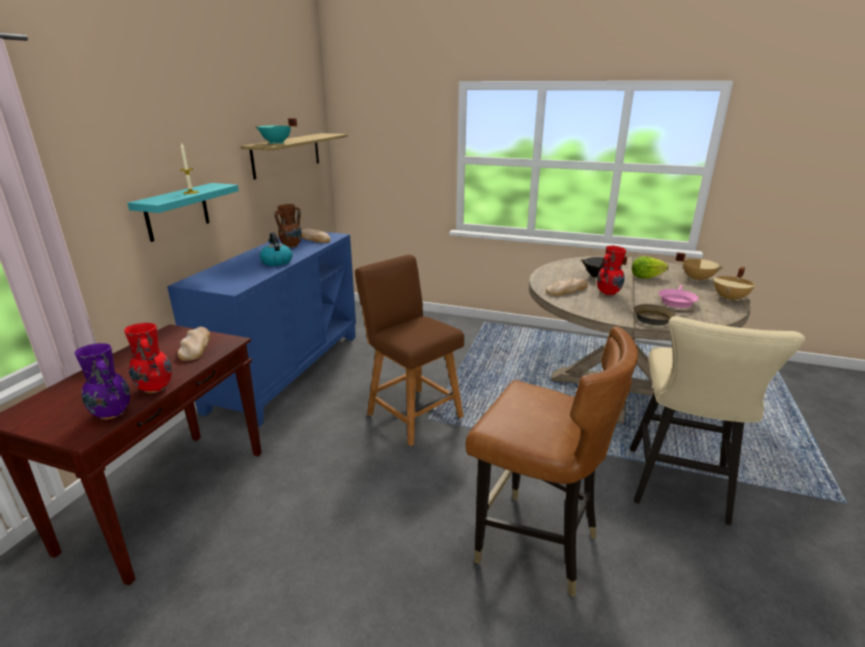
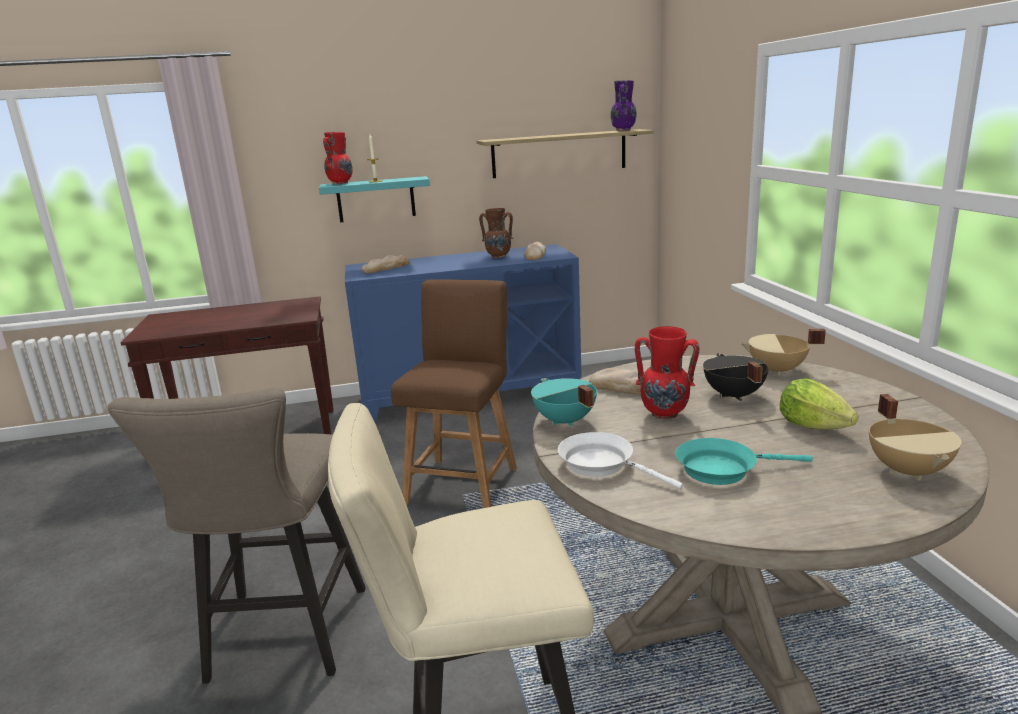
camera: 60 degrees right, 5 degrees down
purple vase [75,343,130,420] -> purple vase moved to [611,80,637,131]
red vase [124,323,172,393] -> red vase moved to [323,132,353,184]
bread [177,327,211,361] -> bread moved to [361,255,410,273]
turquoise cooking pot [255,118,297,144] -> turquoise cooking pot moved to [531,378,597,427]
kettle [260,232,292,266] -> none
brown chair [466,327,638,597] -> beige stool [108,388,366,684]
brown frying pan [633,304,694,326] -> white frying pan [558,432,683,489]
pink frying pan [659,285,699,308] -> turquoise frying pan [675,438,813,485]
beige cooking pot [714,267,755,301] -> beige cooking pot moved to [741,329,826,375]

